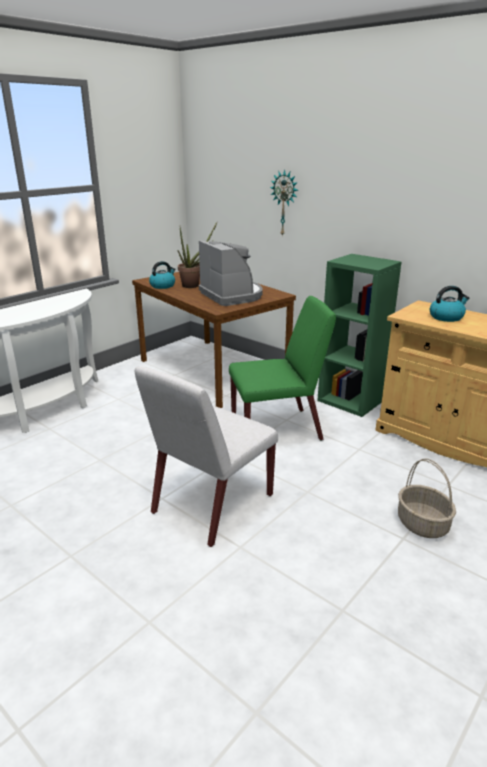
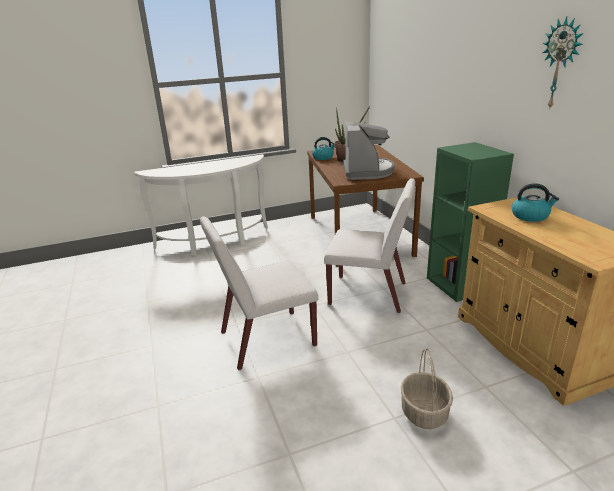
camera: 30 degrees right, 0 degrees up
green chair [229,296,336,440] -> white chair [324,178,415,313]
wall clock [270,169,298,237] -> wall clock moved to [542,17,584,110]

